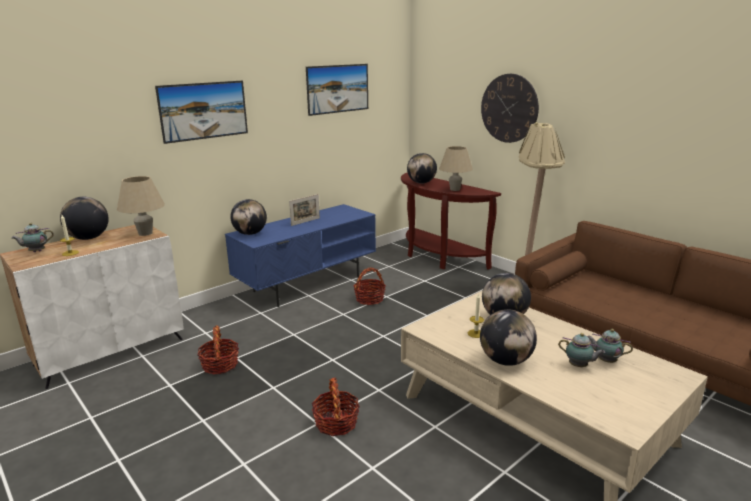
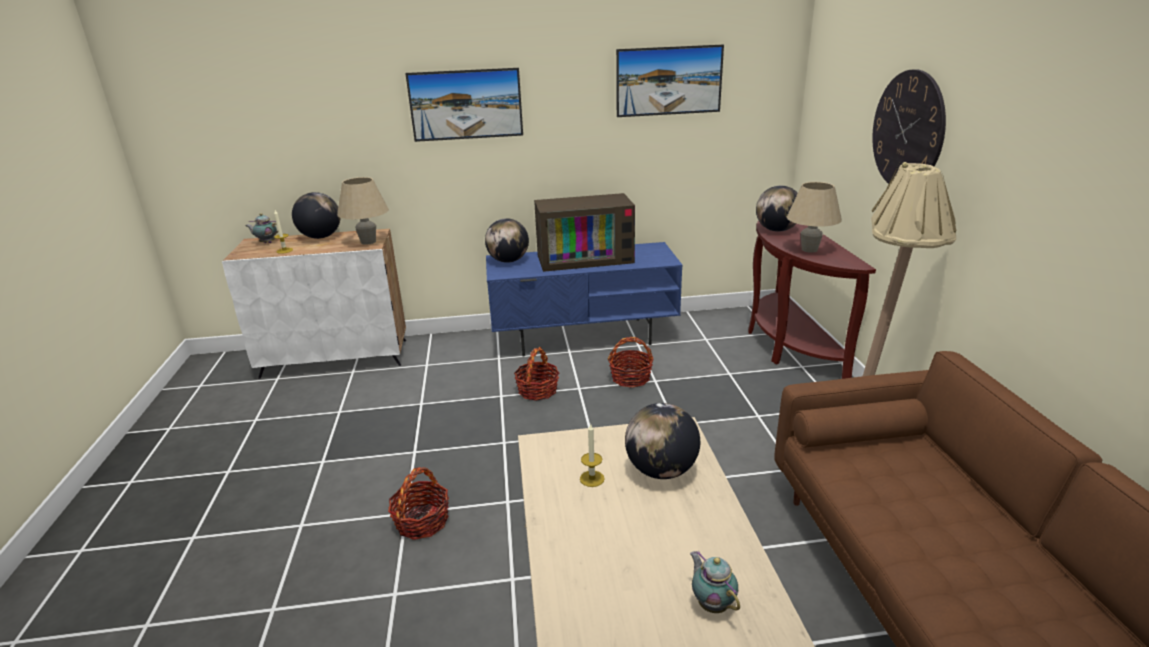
camera: 35 degrees right, 5 degrees up
basket [197,325,239,374] -> basket moved to [514,347,559,401]
picture frame [289,194,320,226] -> television [534,193,635,272]
globe [480,309,537,366] -> none
teapot [558,333,605,367] -> none

